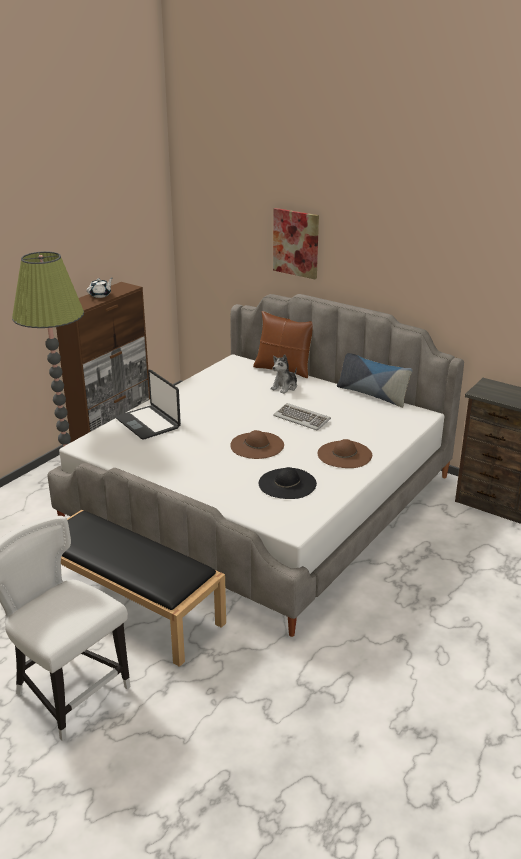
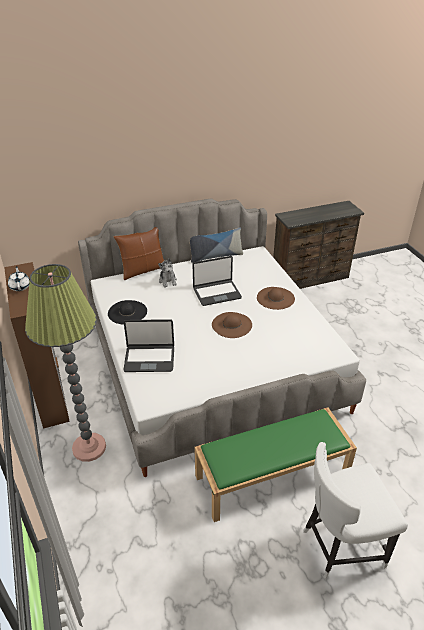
camera: 55 degrees left, 10 degrees up
black bench [61,510,226,667] -> green bench [194,407,357,522]
black hat [259,467,317,499] -> black hat moved to [108,300,147,325]
picture [273,208,319,279] -> none
keyboard [273,403,331,431] -> laptop [192,256,242,306]

